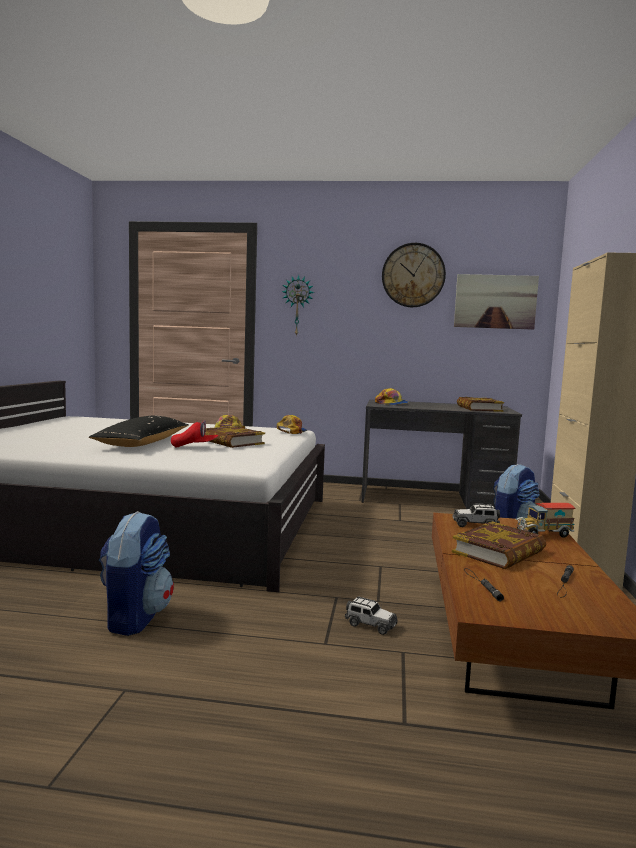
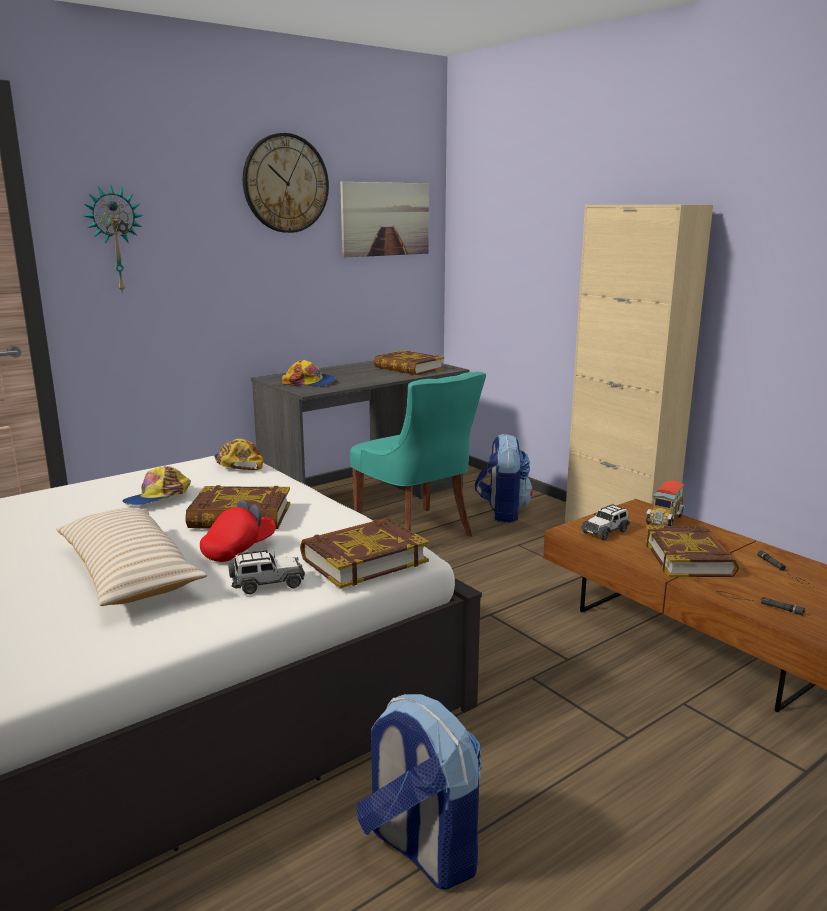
camera: 45 degrees left, 10 degrees up
black pillow [89,416,189,447] -> beige pillow [56,508,207,606]
toy car [345,596,398,635] -> toy car moved to [229,550,305,594]
none -> book [300,518,429,589]
none -> turquoise chair [350,372,486,536]

